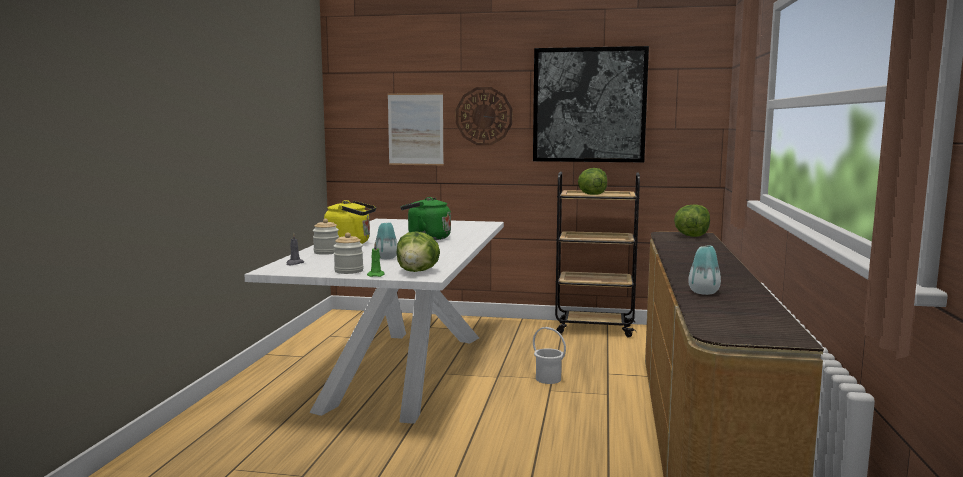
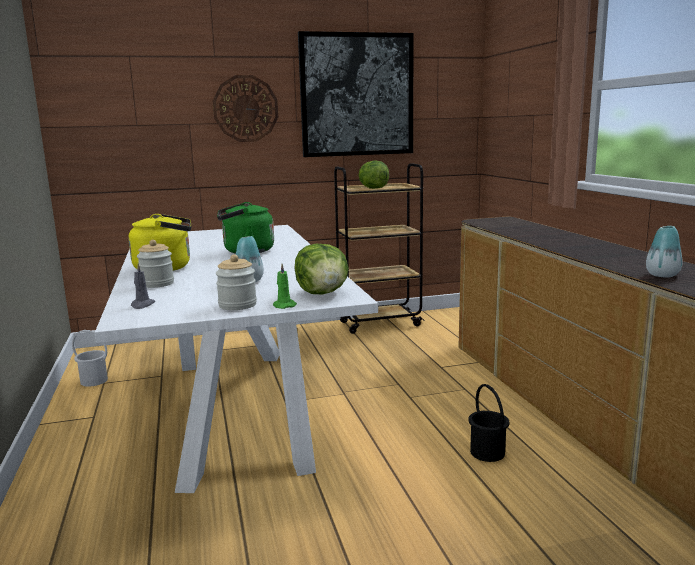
camera: 25 degrees left, 5 degrees up
picture [388,93,444,165] -> none
white bucket [533,327,566,384] -> white bucket moved to [72,330,108,387]
lettuce [674,204,710,237] -> none
none -> black bucket [468,384,509,462]

